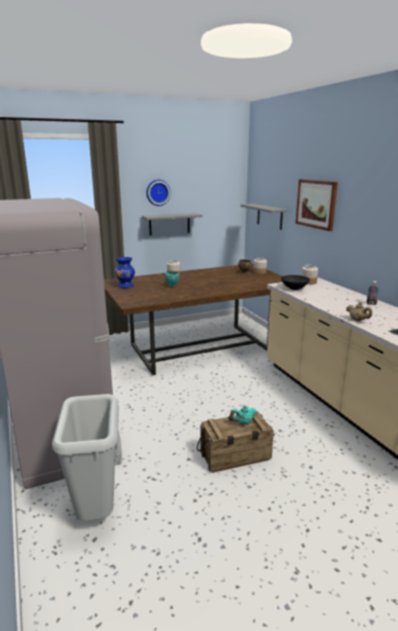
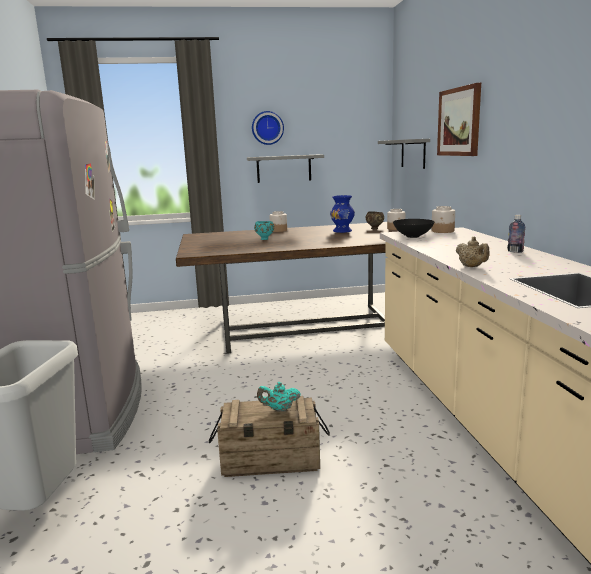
camera: 15 degrees right, 5 degrees down
blue vase [115,257,135,288] -> blue vase moved to [330,195,355,233]

